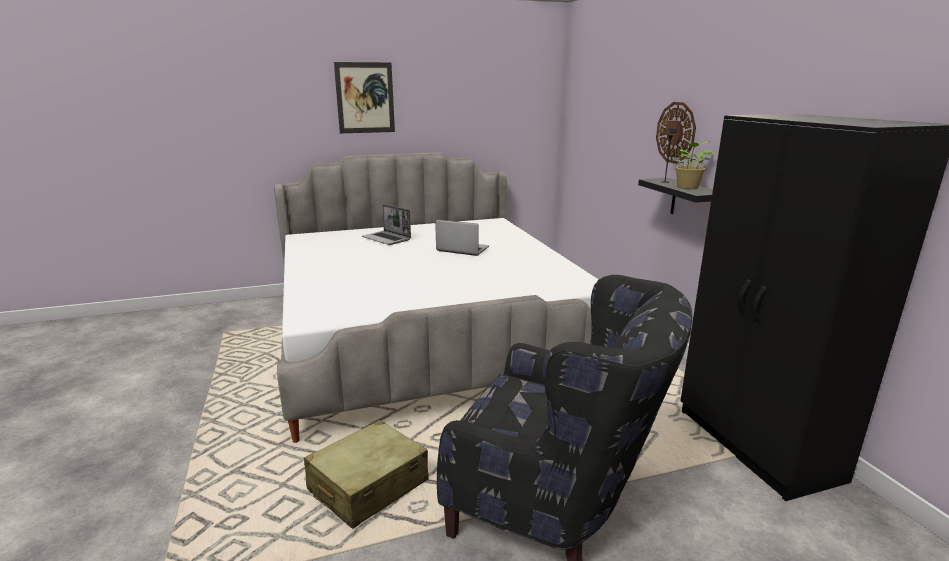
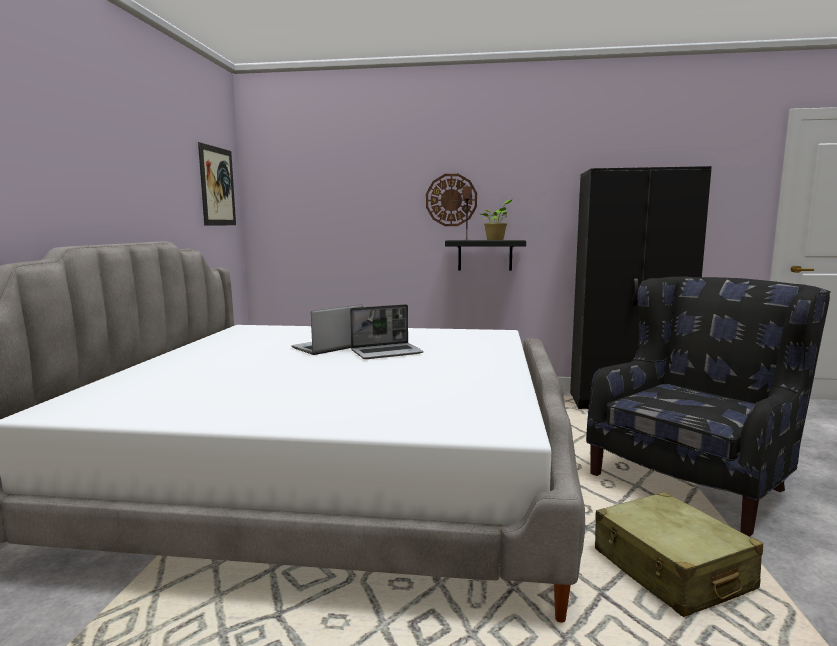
camera: 65 degrees left, 10 degrees down
picture [334,62,395,133] -> picture moved to [198,142,236,226]
laptop [362,204,411,245] -> laptop moved to [350,304,424,359]

